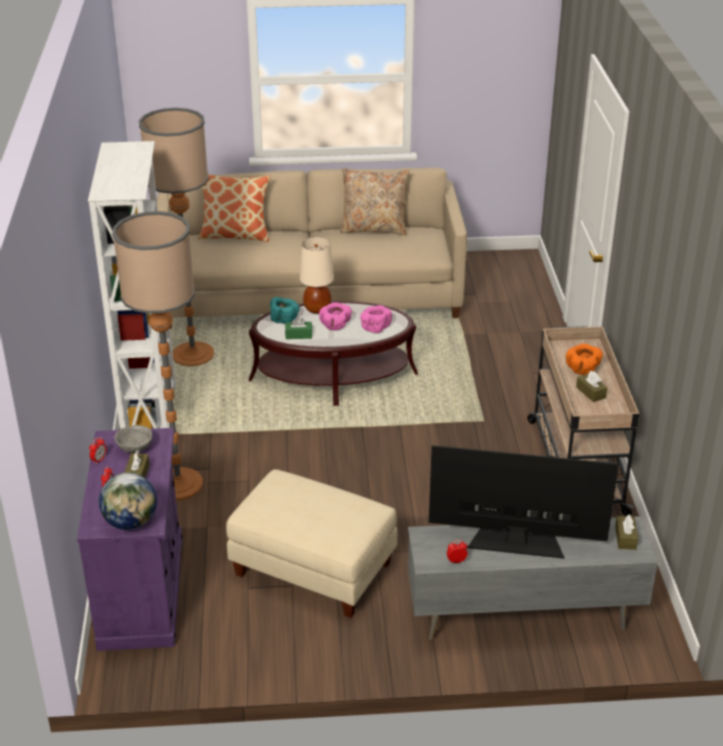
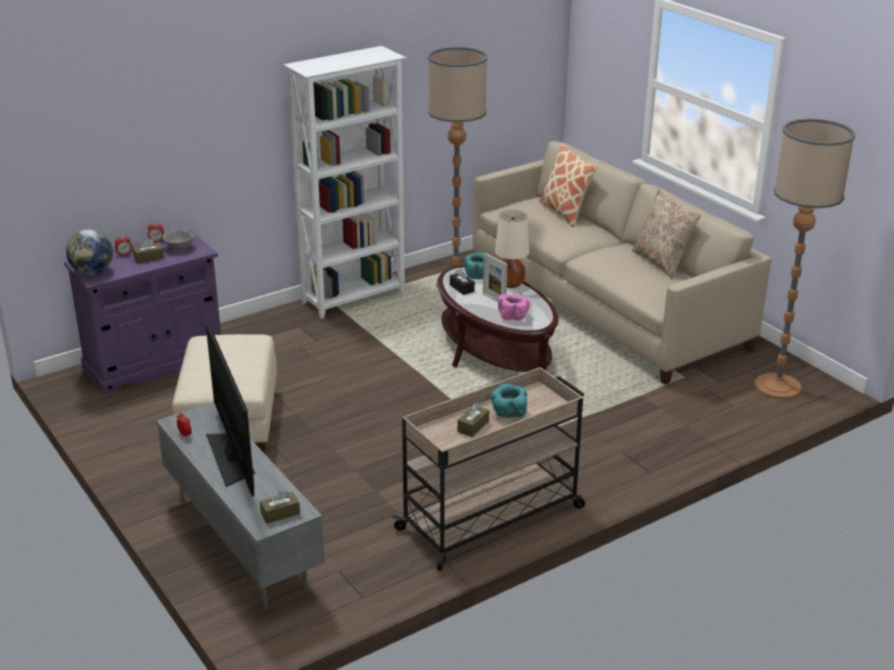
camera: 60 degrees right, 5 degrees down
floor lamp [112,211,203,500] -> floor lamp moved to [755,119,855,399]
green tissue box [285,317,312,339] -> black tissue box [450,269,475,295]
pink bowl [319,302,352,330] -> picture frame [483,253,508,302]
orange bowl [566,343,603,375] -> turquoise bowl [491,384,527,418]

